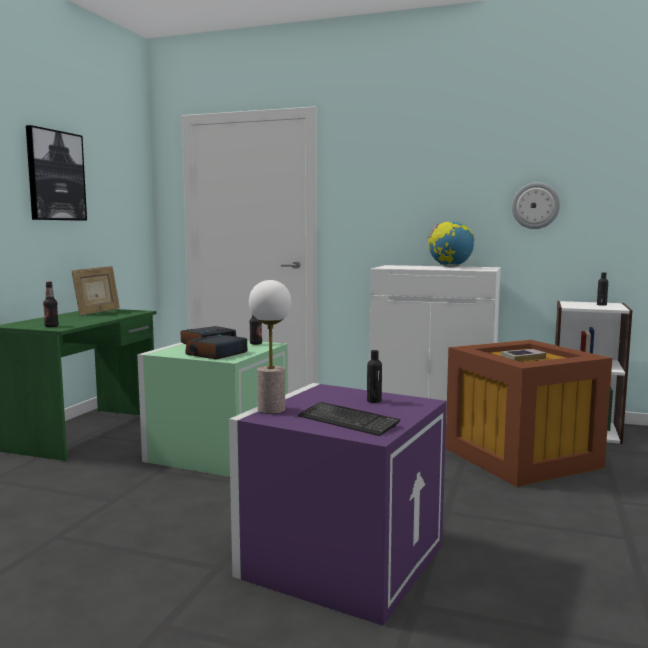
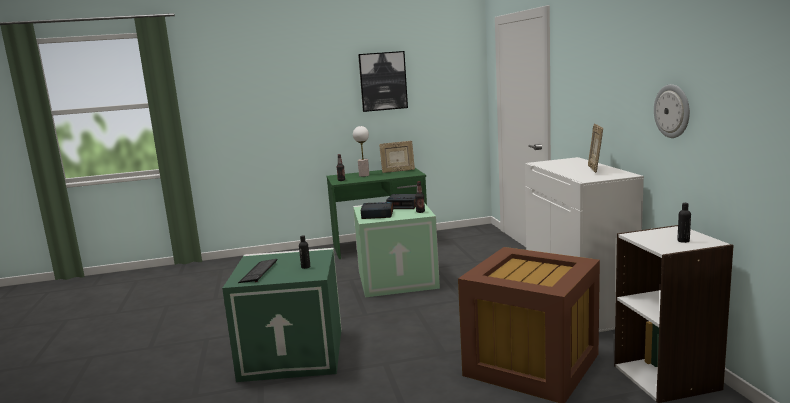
camera: 60 degrees right, 5 degrees up
purple storage box [229,383,447,626] -> green storage box [222,248,342,382]
table lamp [249,280,292,414] -> table lamp moved to [353,126,369,177]
globe [428,222,474,267] -> picture frame [588,124,603,173]
book [501,349,546,361] -> none

